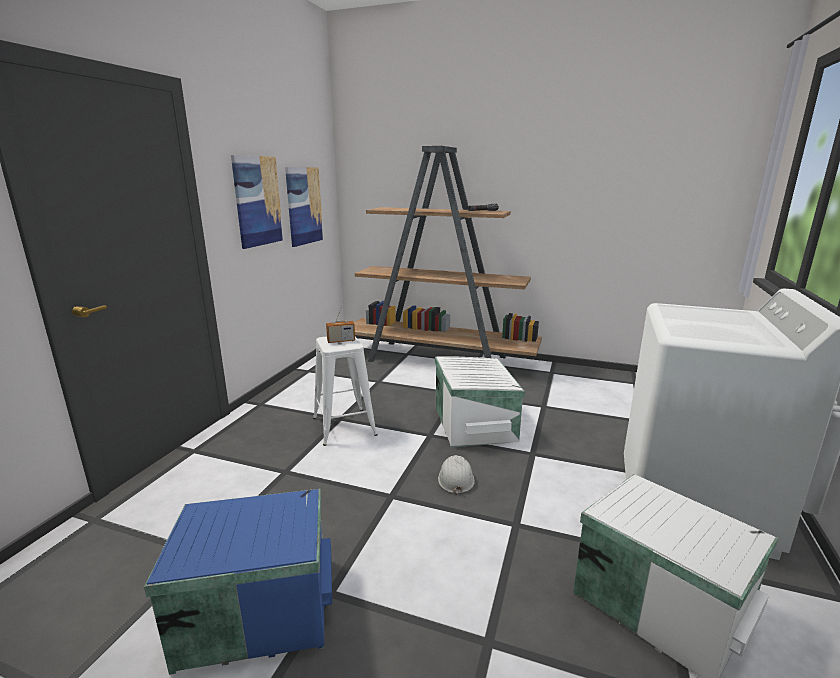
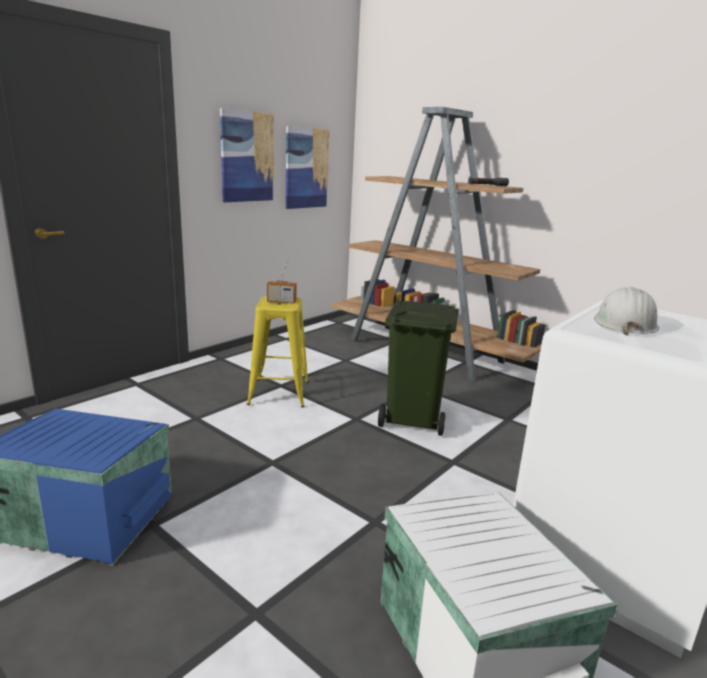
camera: 20 degrees right, 0 degrees up
white stool [313,336,378,446] -> yellow stool [246,296,309,407]
white storage box [435,356,525,448] -> green trash can [378,300,458,436]
white hard hat [438,455,475,495] -> white hard hat moved to [594,287,659,335]

